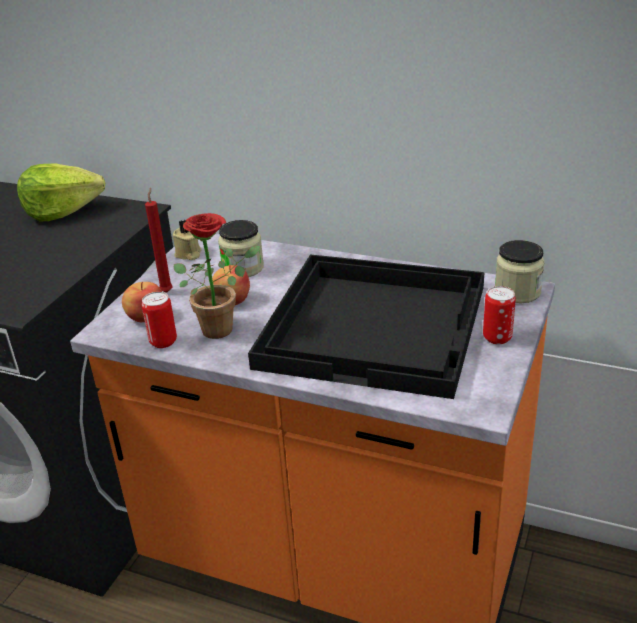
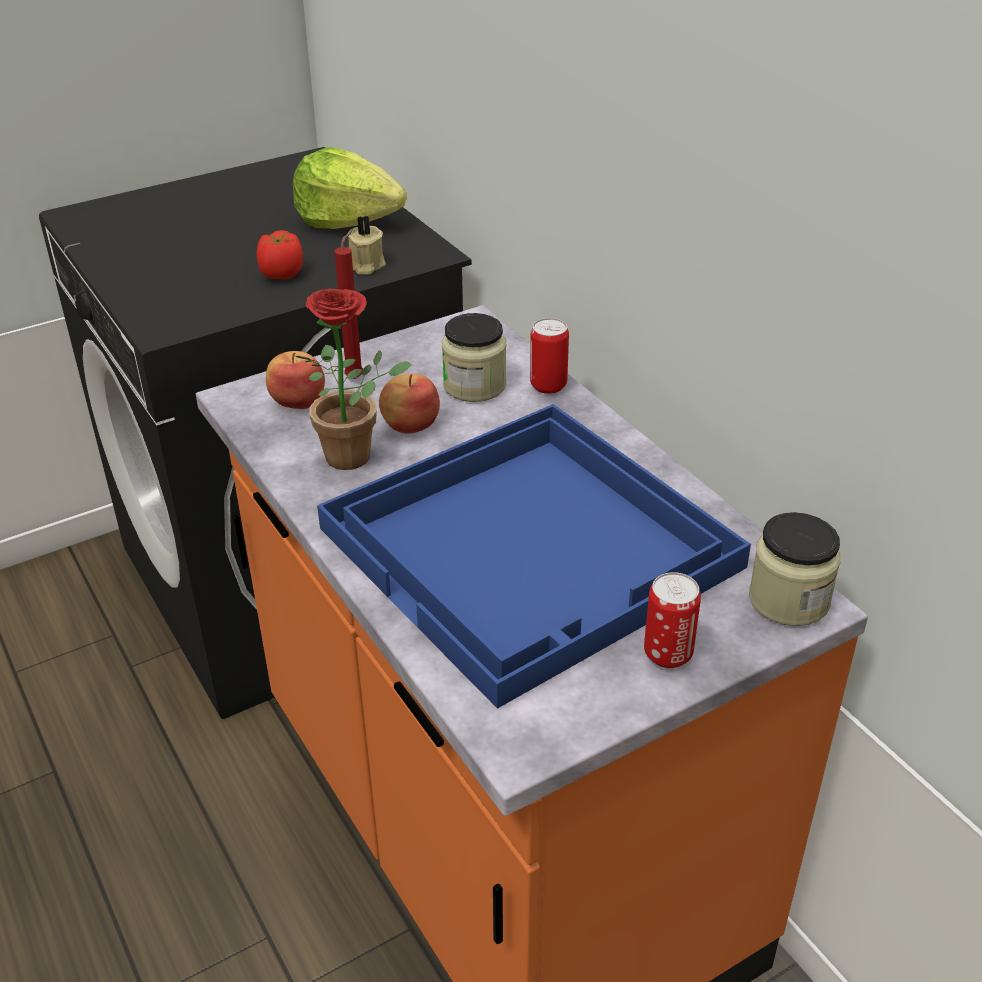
camera: 35 degrees right, 5 degrees up
can [142,292,177,348] -> can moved to [530,318,569,394]
beige candle [173,220,202,260] -> beige candle moved to [348,216,386,275]
black tray [248,254,485,399] -> blue tray [317,404,751,709]
none -> tomato [257,230,303,279]

